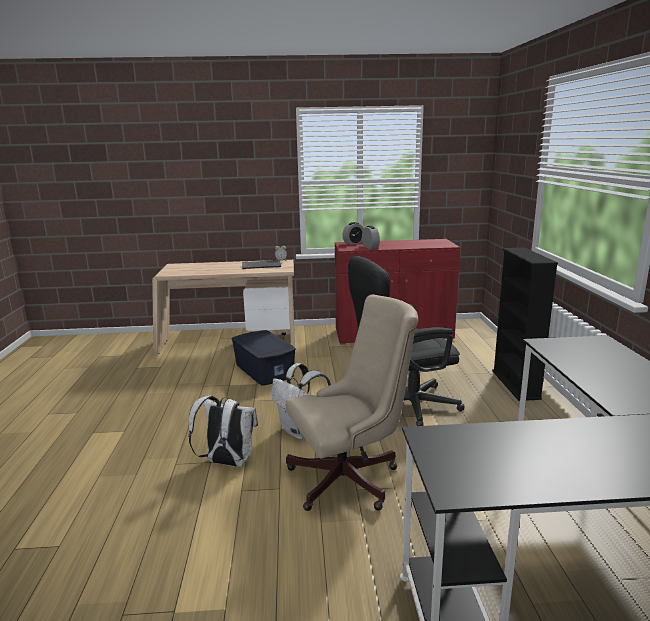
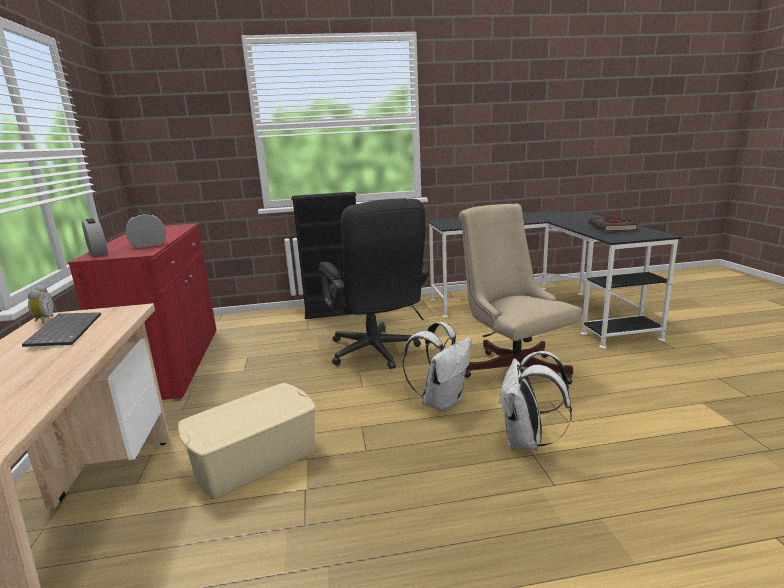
camera: 95 degrees left, 0 degrees up
blue storage box [232,330,296,386] -> beige storage box [178,383,316,499]
none -> black book [589,217,638,231]

